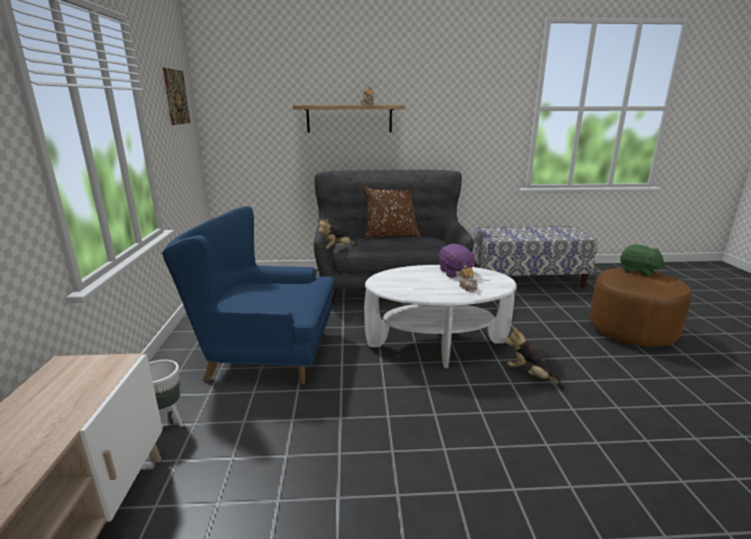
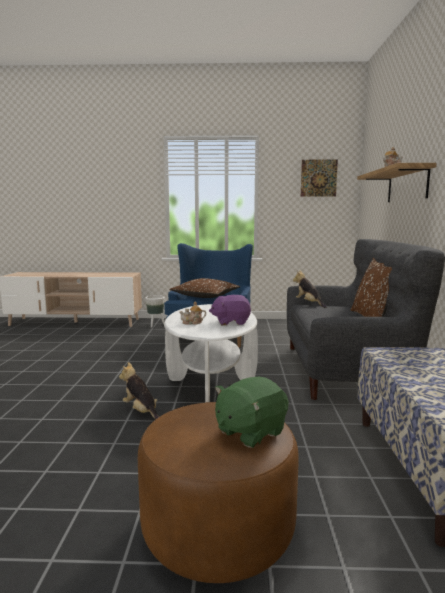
camera: 95 degrees right, 10 degrees down
plush toy [505,327,566,388] -> plush toy turned 90 degrees counterclockwise [119,362,159,420]
none -> brown pillow [169,278,240,298]

